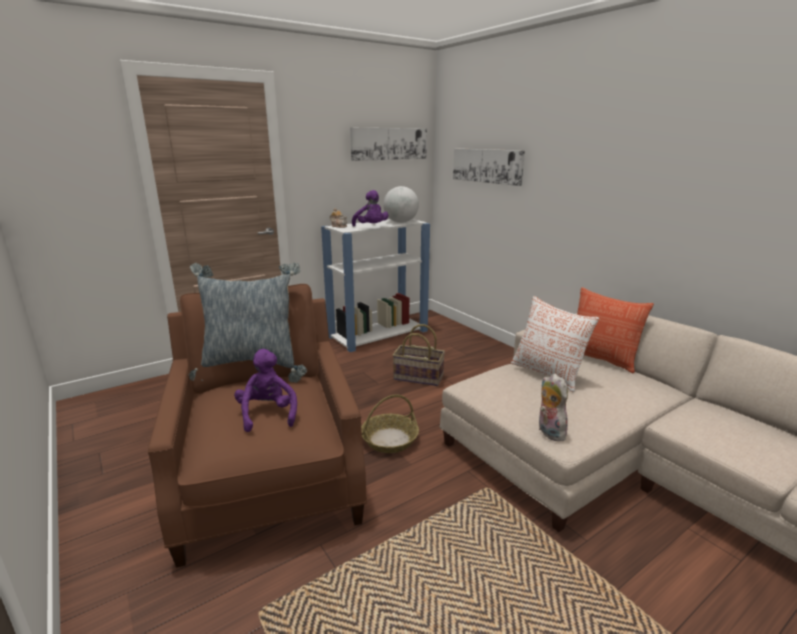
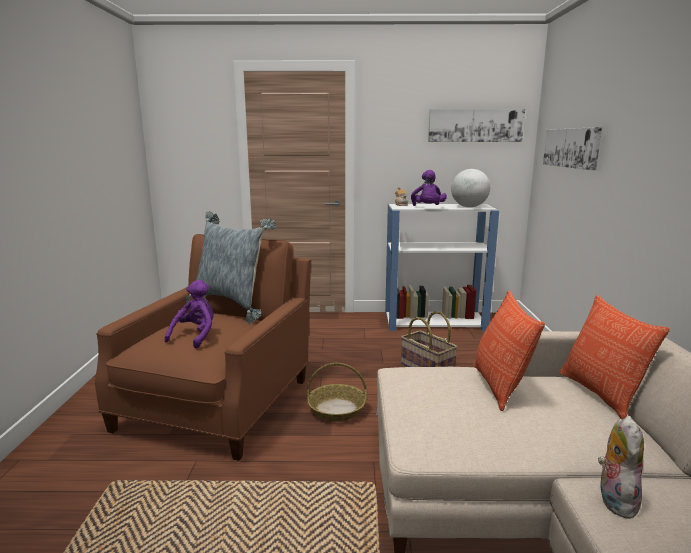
camera: 35 degrees right, 5 degrees down
white pillow [511,296,599,392] -> orange pillow [473,290,545,411]
plush toy [539,374,568,441] -> plush toy moved to [598,416,644,519]

